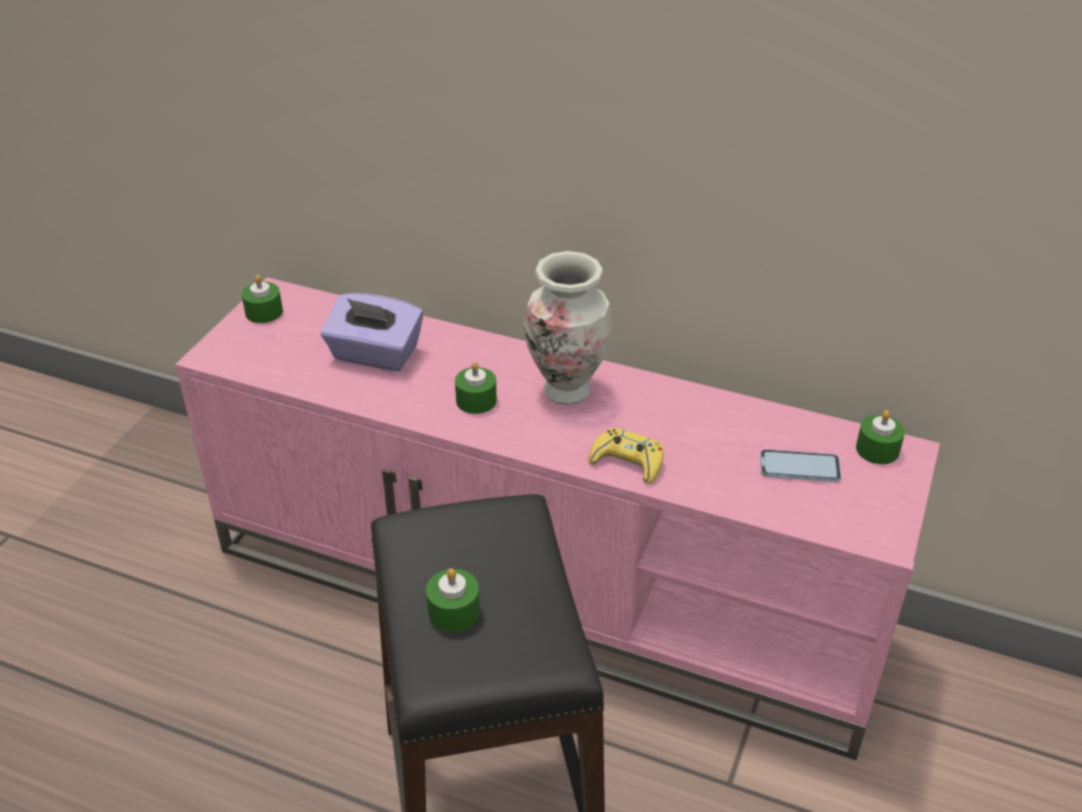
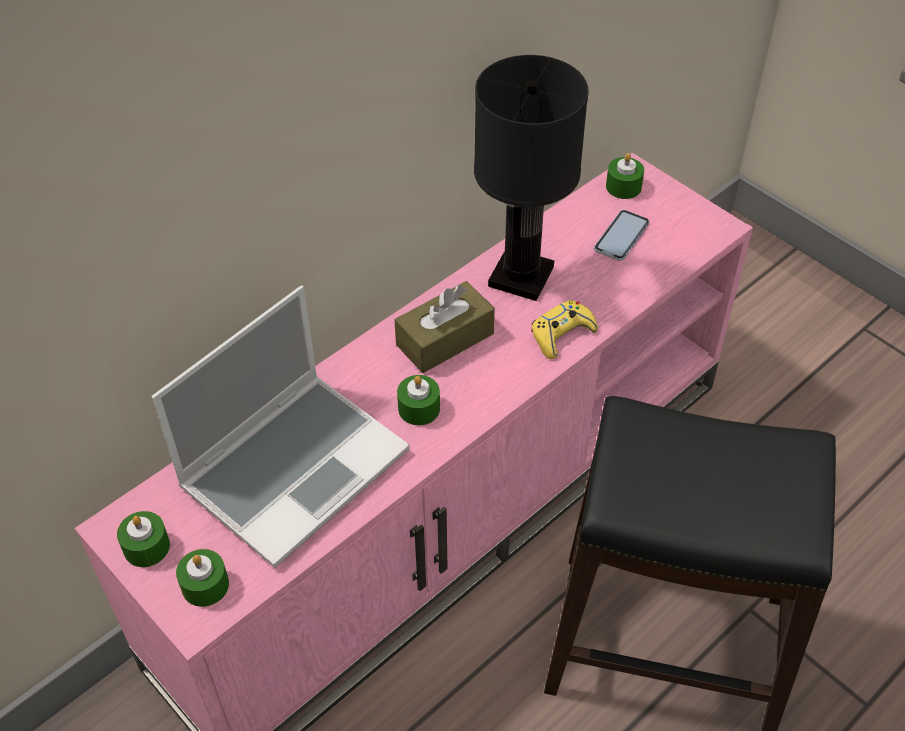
camera: 65 degrees left, 10 degrees up
purple tissue box [321,293,423,371] -> laptop [152,286,410,568]
green candle [426,568,480,632] -> green candle moved to [176,549,229,607]
vase [524,251,612,405] -> brown tissue box [394,281,495,373]
none -> black table lamp [474,55,589,301]

